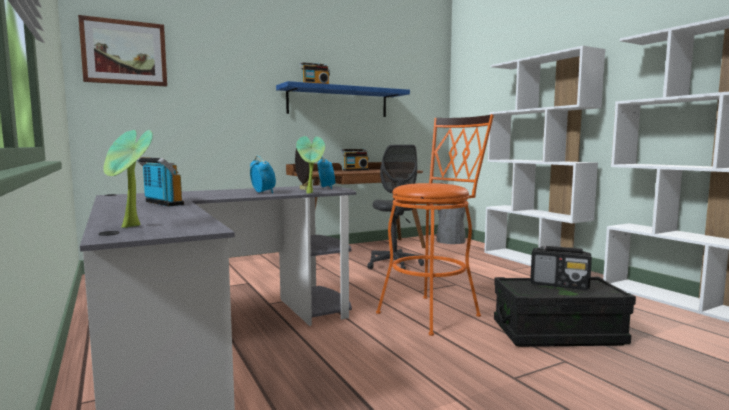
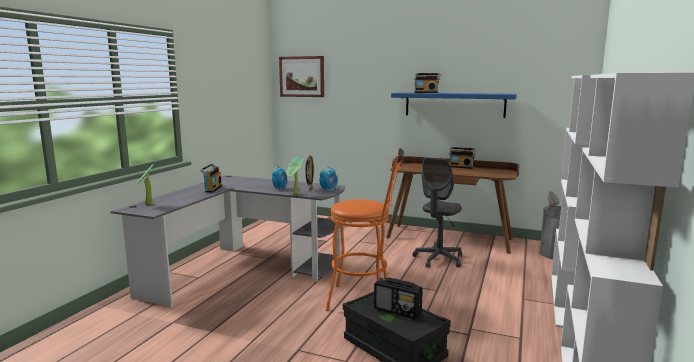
camera: 50 degrees right, 5 degrees up
radio [530,246,592,290] -> radio turned 45 degrees counterclockwise [374,277,423,319]

